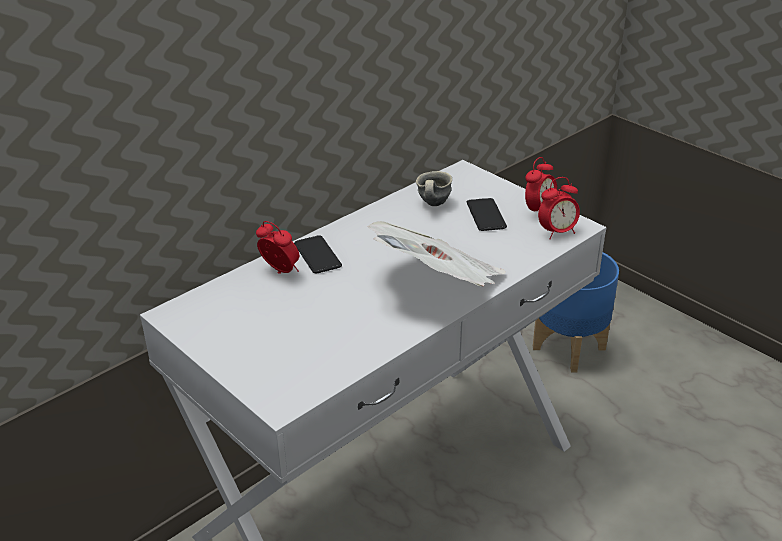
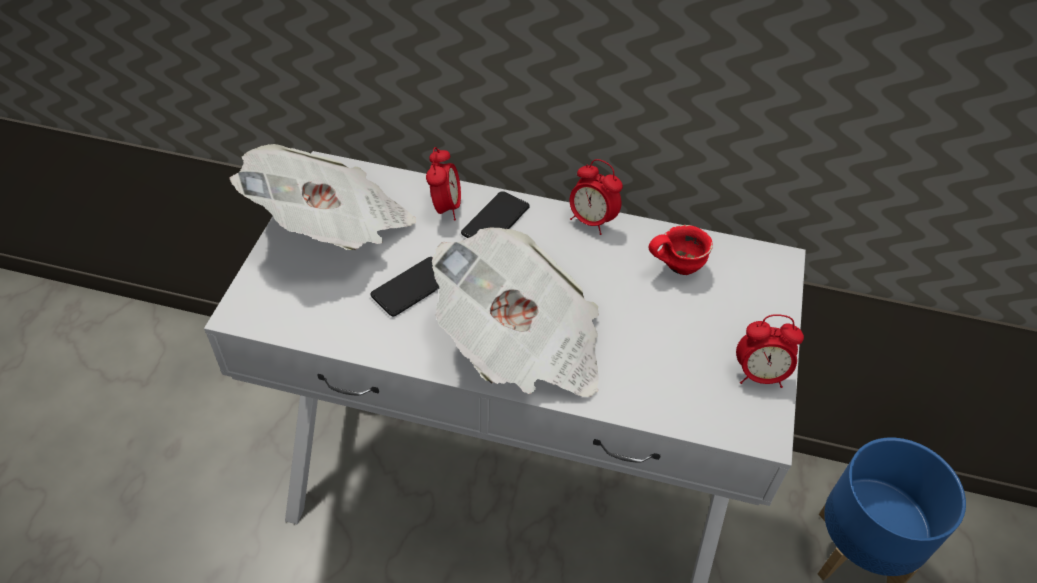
camera: 55 degrees right, 15 degrees up
grey mug [416,171,452,206] -> red mug [648,225,713,275]
phone [466,198,507,231] -> phone moved to [371,257,440,317]
alarm clock [538,177,580,240] -> alarm clock moved to [570,159,623,235]
none -> newspaper [229,144,416,250]

